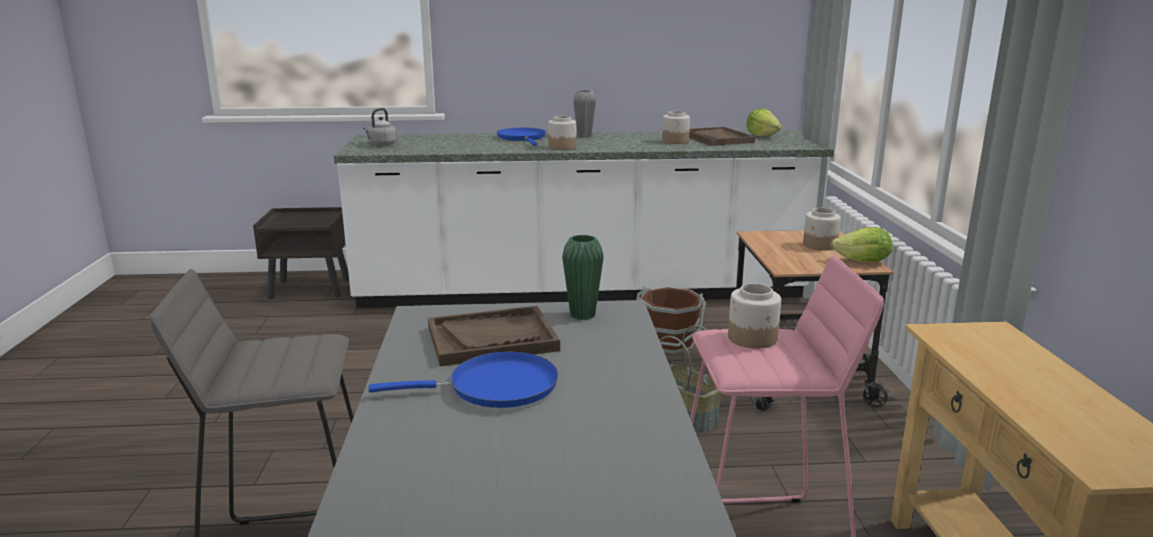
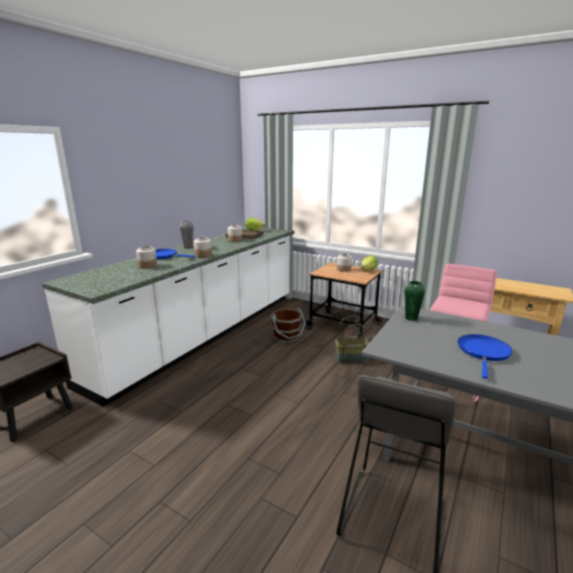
camera: 55 degrees left, 0 degrees up
grey kettle [363,108,397,146] -> none
brown tray [428,306,560,366] -> none
jar [728,283,781,349] -> jar moved to [136,246,157,269]

